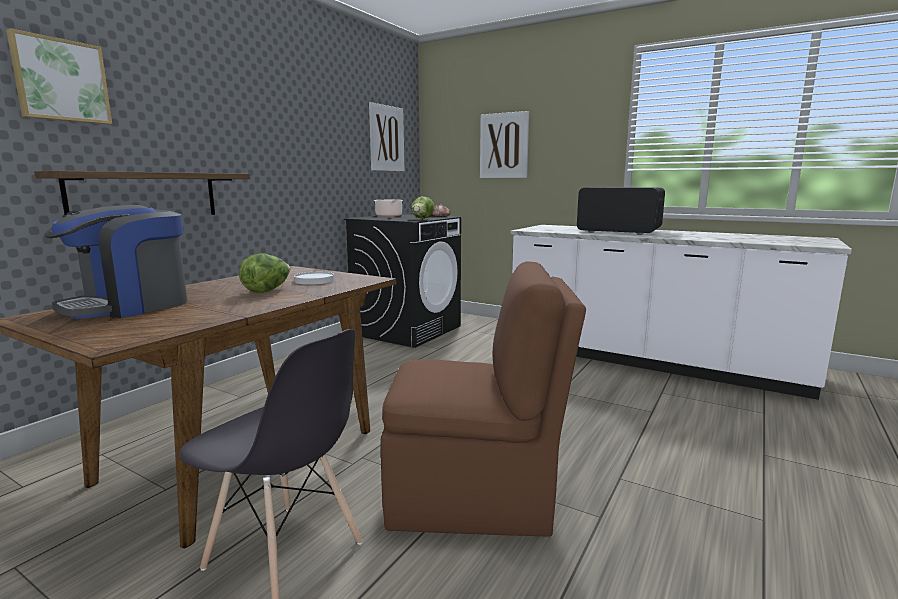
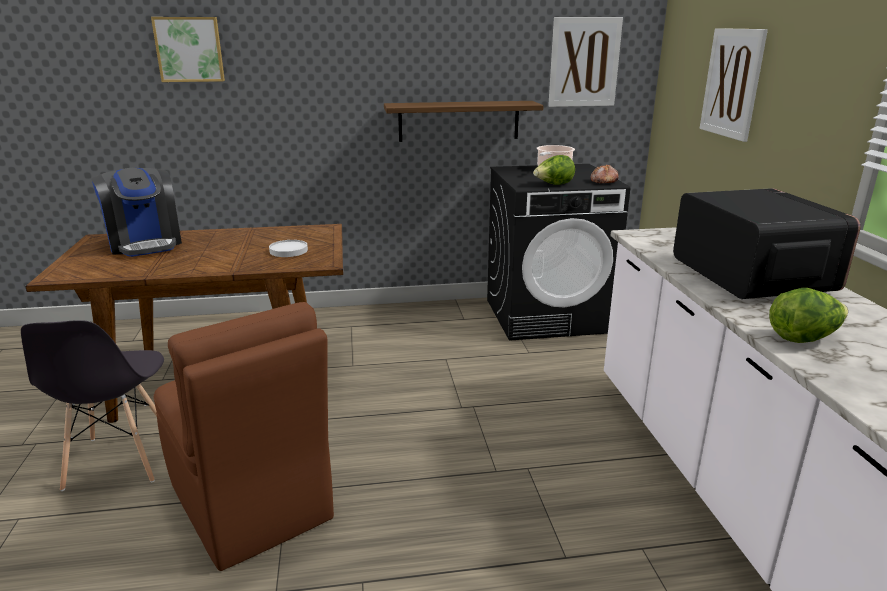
camera: 50 degrees right, 10 degrees up
shelf [34,171,250,215] -> shelf moved to [384,101,544,142]
coffee machine [44,205,187,319] -> coffee machine turned 120 degrees counterclockwise [91,168,182,257]
lettuce [239,253,290,293] -> lettuce moved to [769,288,848,343]

